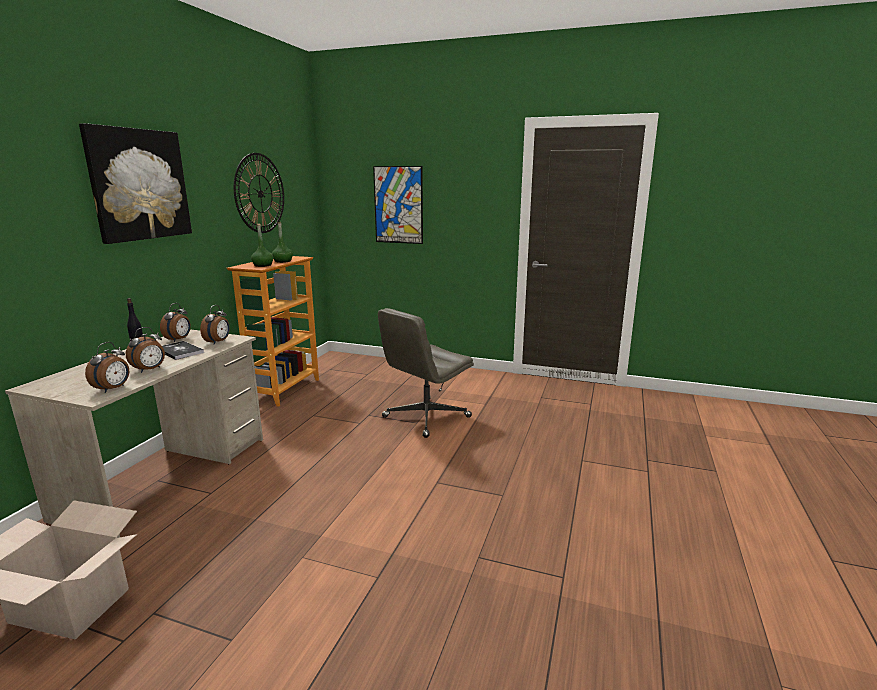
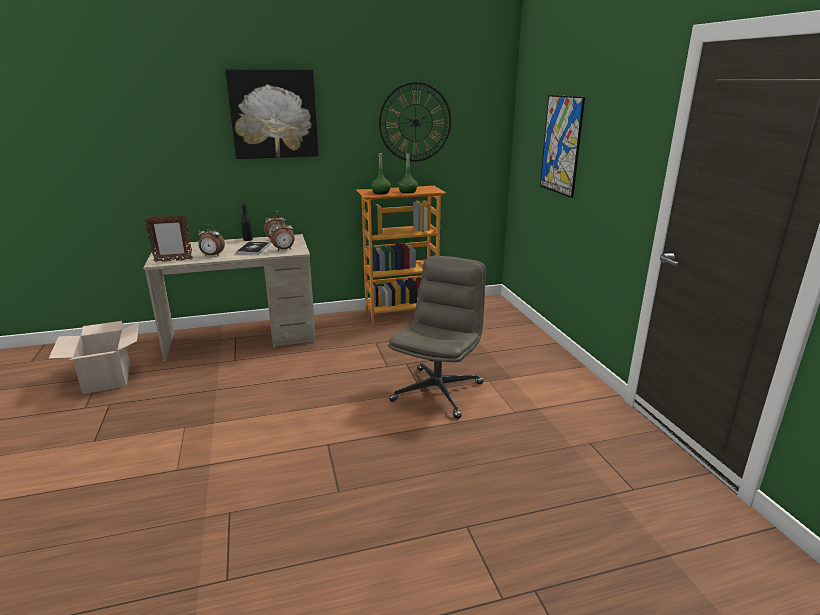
camera: 55 degrees right, 5 degrees up
alarm clock [85,342,129,393] -> picture frame [144,214,193,262]
grey office chair [378,308,474,438] -> grey office chair turned 105 degrees clockwise [388,256,486,419]

